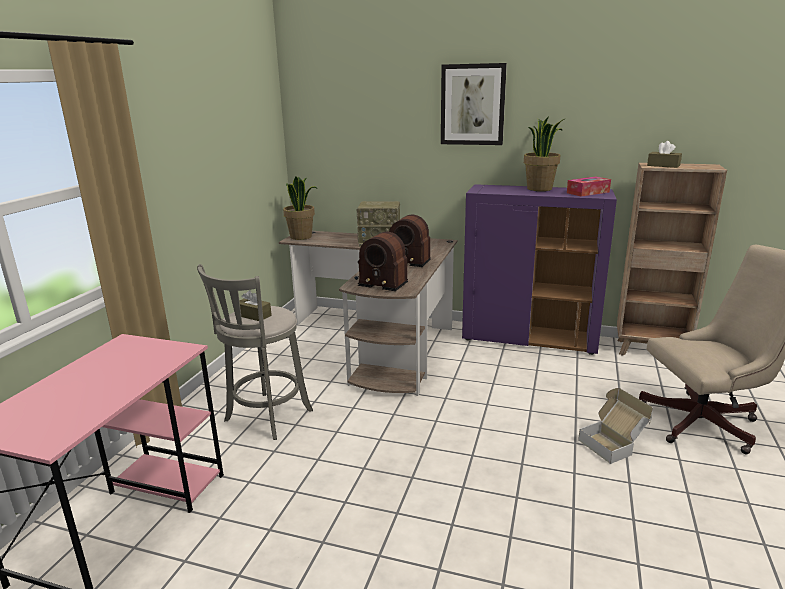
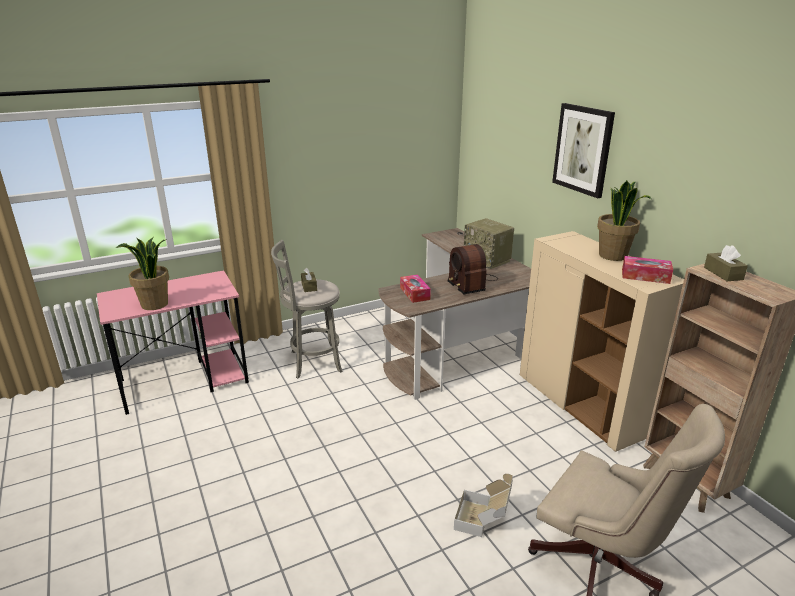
camera: 45 degrees right, 5 degrees up
potted plant [283,176,318,240] -> potted plant moved to [116,237,169,310]
radio [355,232,408,291] -> tissue box [400,274,431,303]
purple cabinet [462,184,617,355] -> beige cabinet [520,231,684,452]

